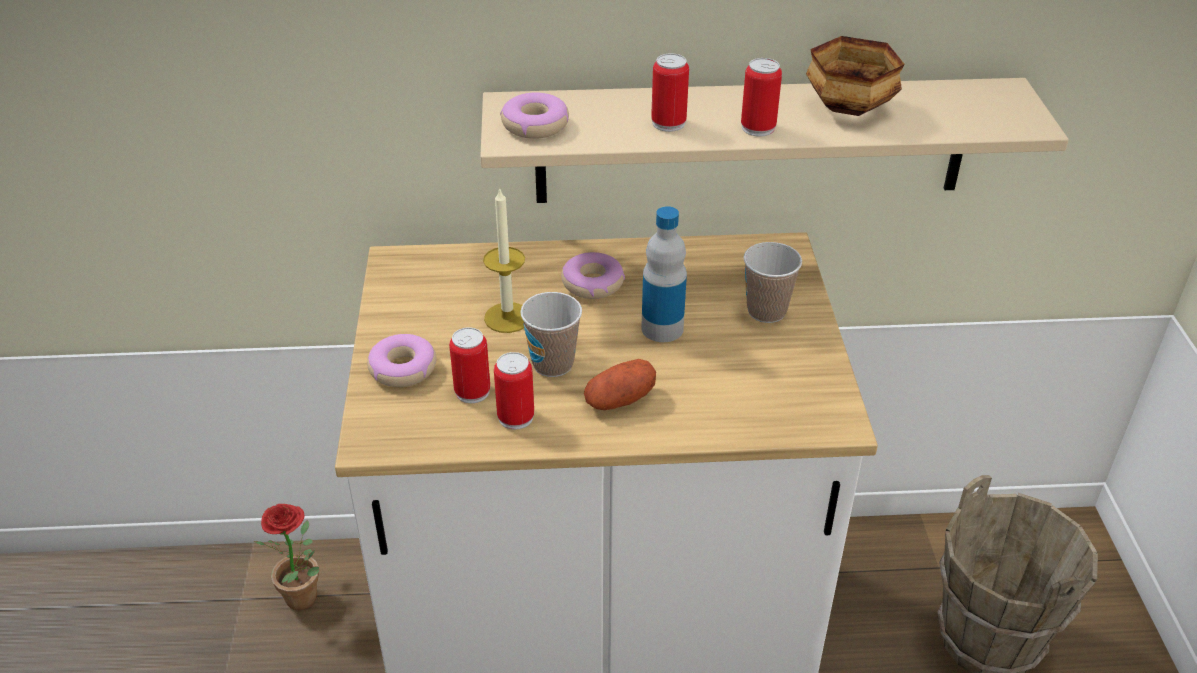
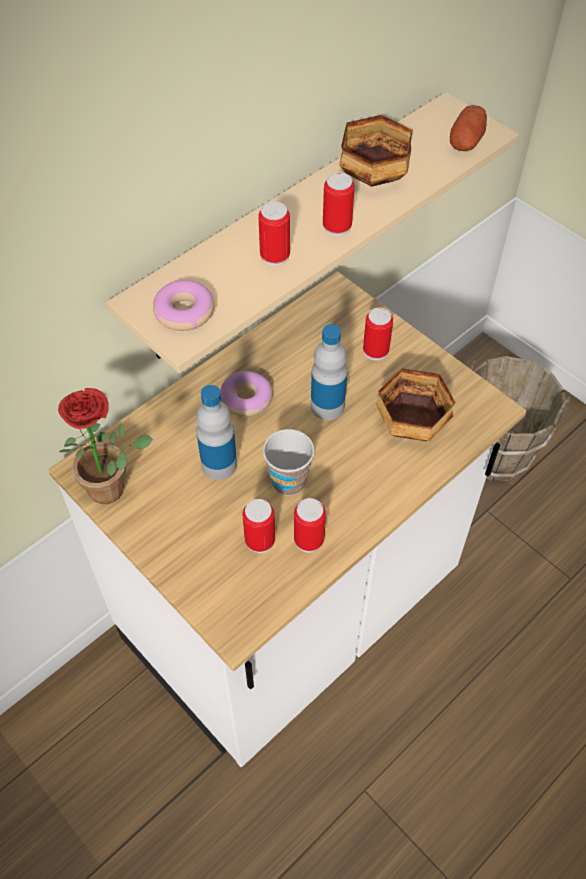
camera: 40 degrees left, 15 degrees up
potted plant [254,504,319,610] -> potted plant moved to [58,388,153,504]
donut [367,334,436,387] -> none
candle [483,187,525,333] -> bottle [196,385,237,480]
potato [584,359,656,410] -> potato moved to [450,105,487,151]
cup [743,242,802,323] -> can [363,307,393,361]
none -> bowl [375,368,456,441]

